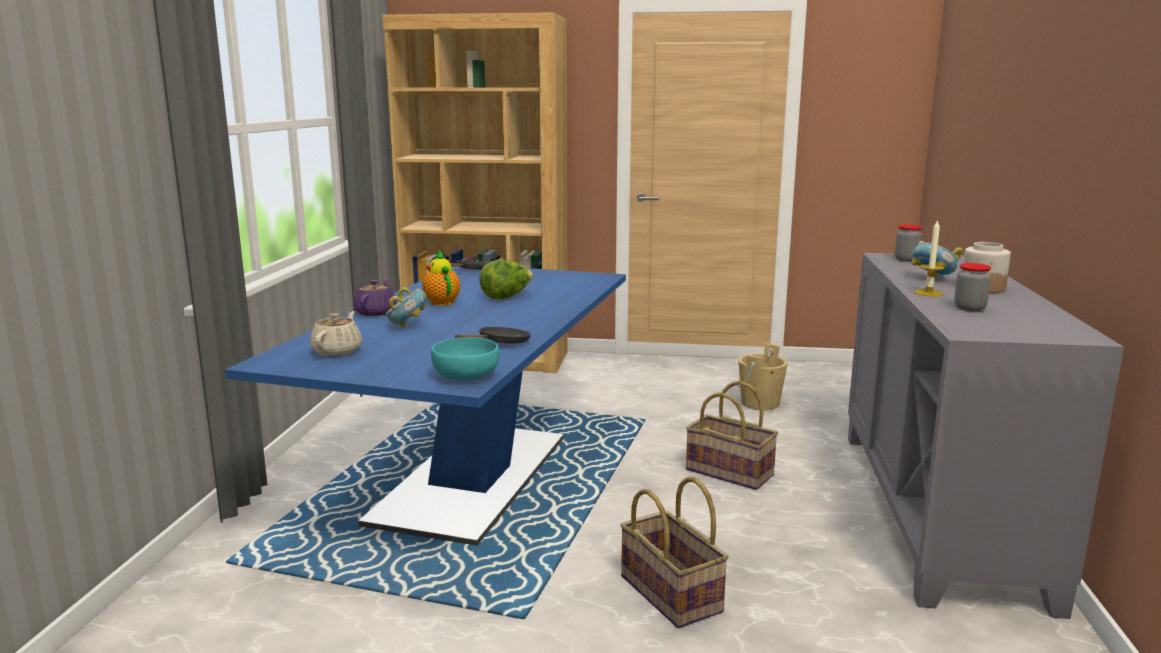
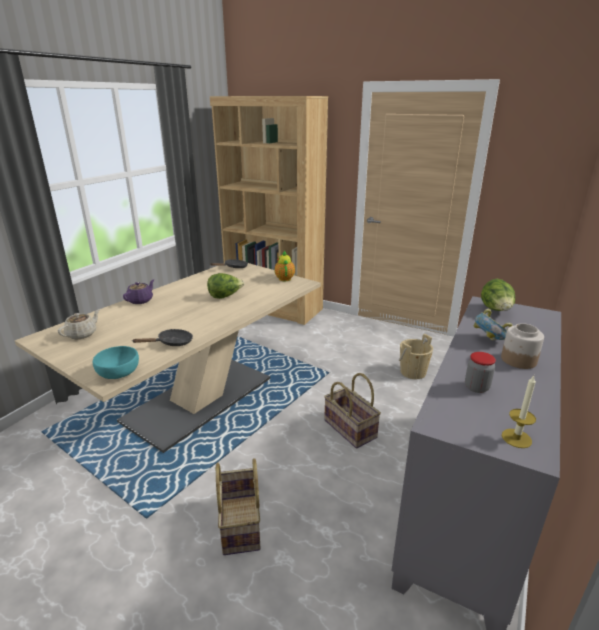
camera: 20 degrees right, 10 degrees up
blue dining table [225,266,626,546] -> beige dining table [15,263,321,453]
bowl [386,287,426,327] -> none
teapot [422,250,460,306] -> teapot moved to [274,250,295,281]
jar [895,224,922,262] -> lettuce [481,279,515,311]
candle [914,219,945,296] -> candle moved to [502,375,536,448]

